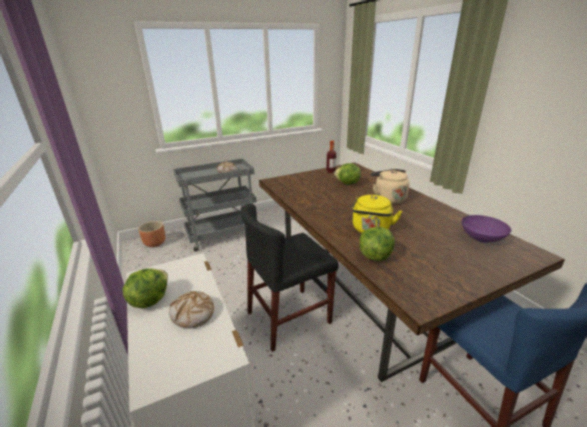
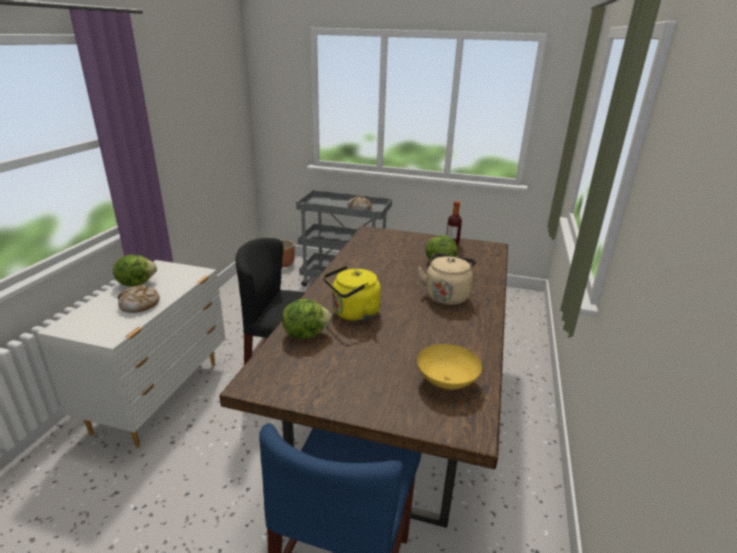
camera: 40 degrees right, 0 degrees up
purple bowl [462,215,511,243] -> yellow bowl [417,344,482,390]

